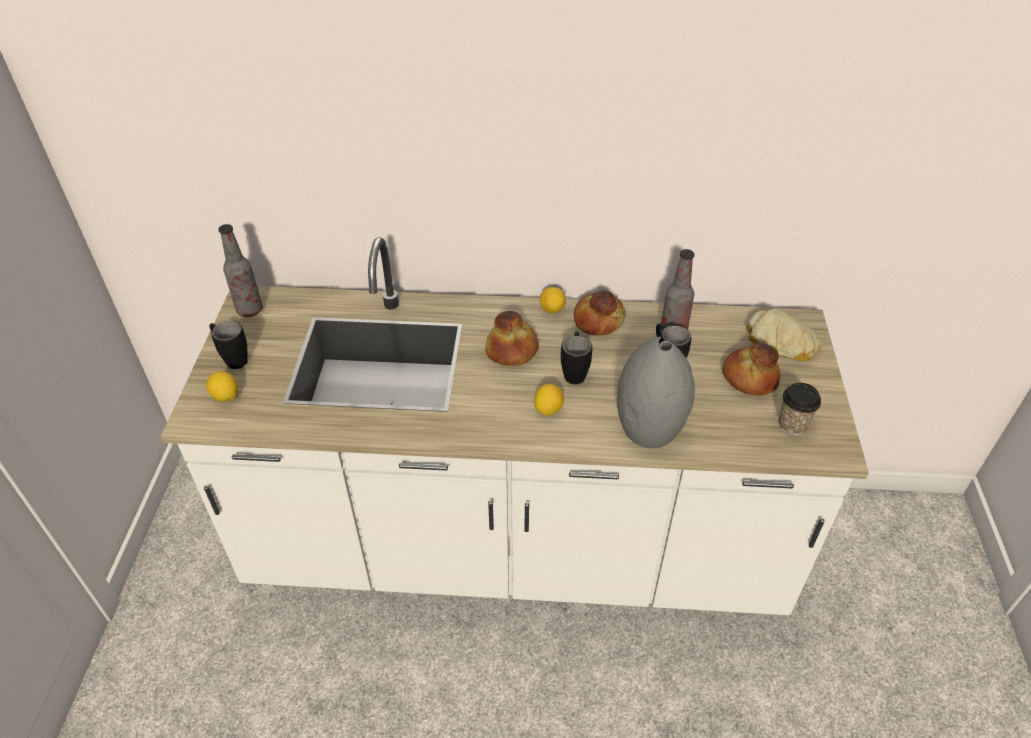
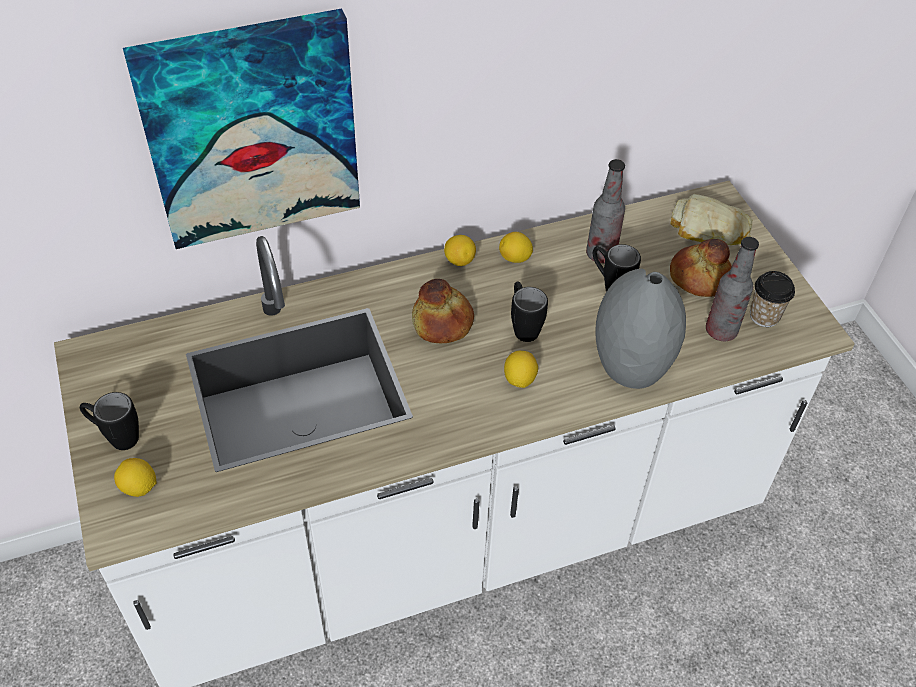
camera: 25 degrees left, 5 degrees up
bottle [218,224,263,317] -> bottle moved to [706,237,759,341]
bread [574,290,626,336] -> lemon [499,232,533,263]
none -> picture [123,8,360,249]

